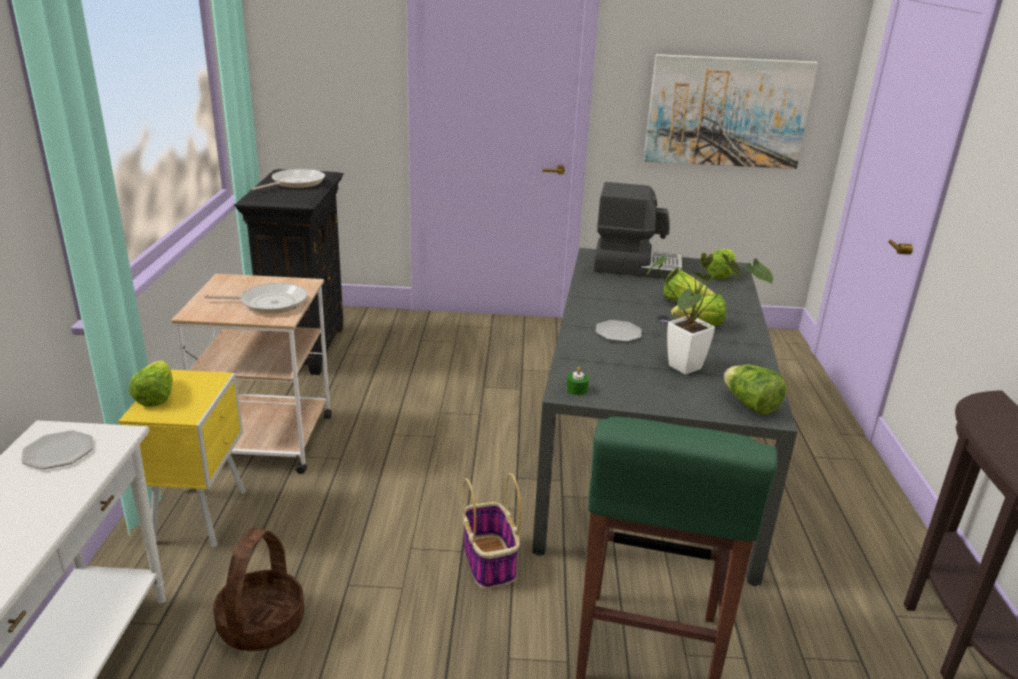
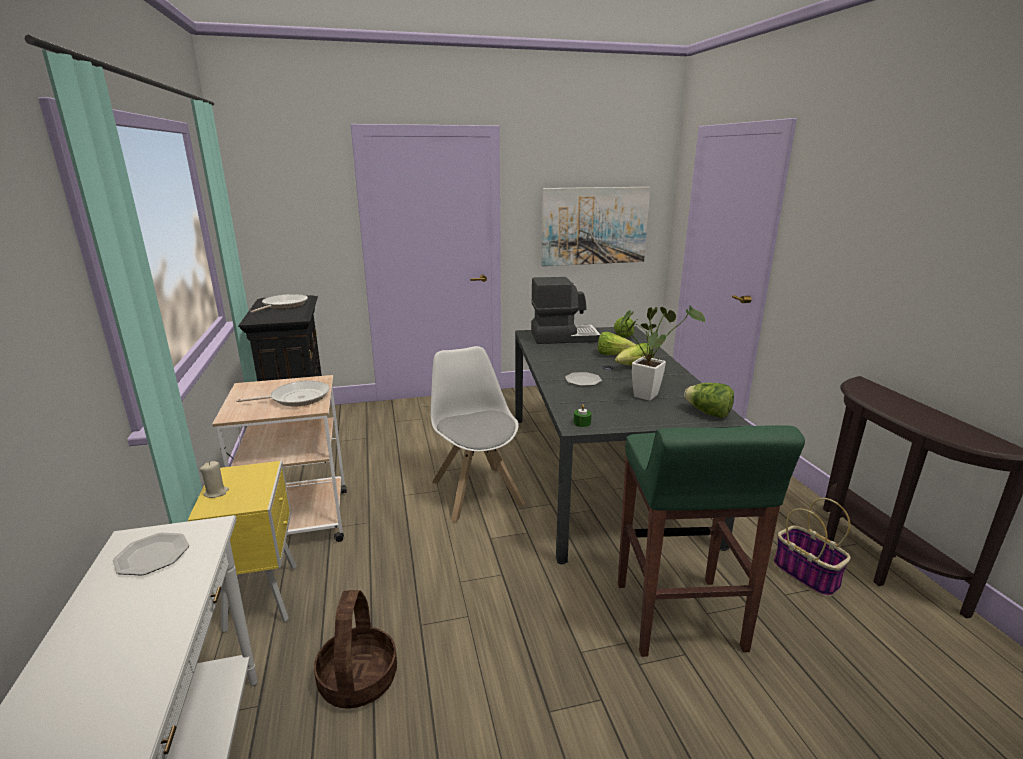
camera: 15 degrees left, 5 degrees down
lettuce [129,360,173,407] -> beige candle [200,461,229,498]
basket [463,473,521,589] -> basket moved to [774,498,851,597]
none -> chair [431,346,525,522]

